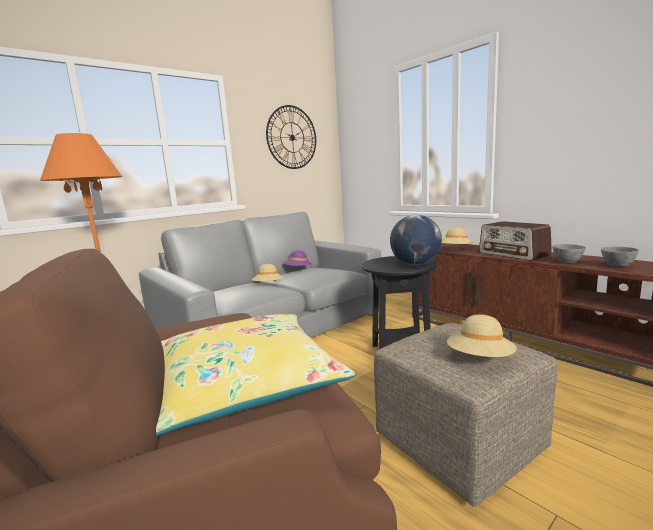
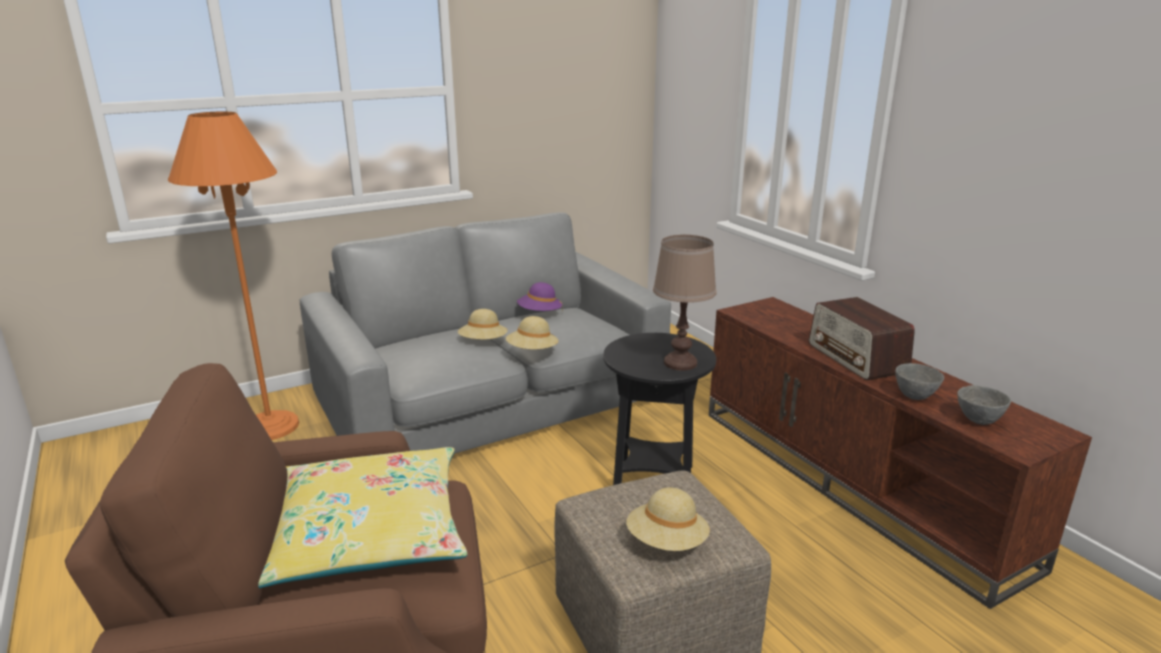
camera: 10 degrees right, 10 degrees up
wall clock [266,105,316,169] -> none
globe [390,215,442,266] -> brown table lamp [653,235,717,371]
beige hat [442,227,473,248] -> beige hat moved to [506,316,558,349]

